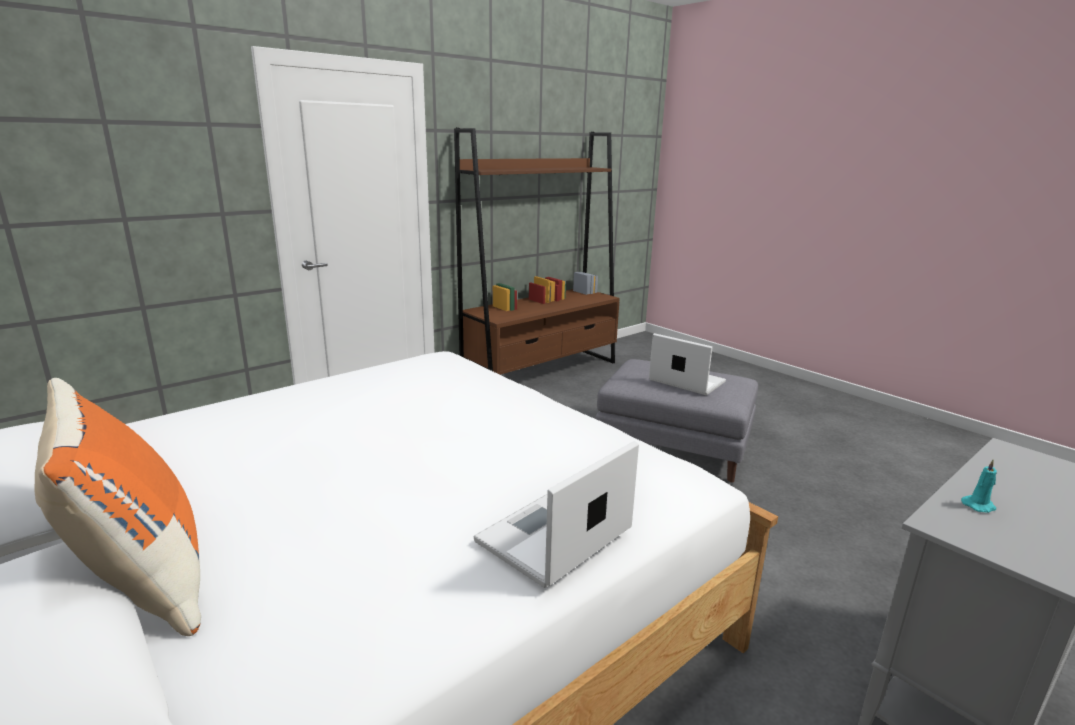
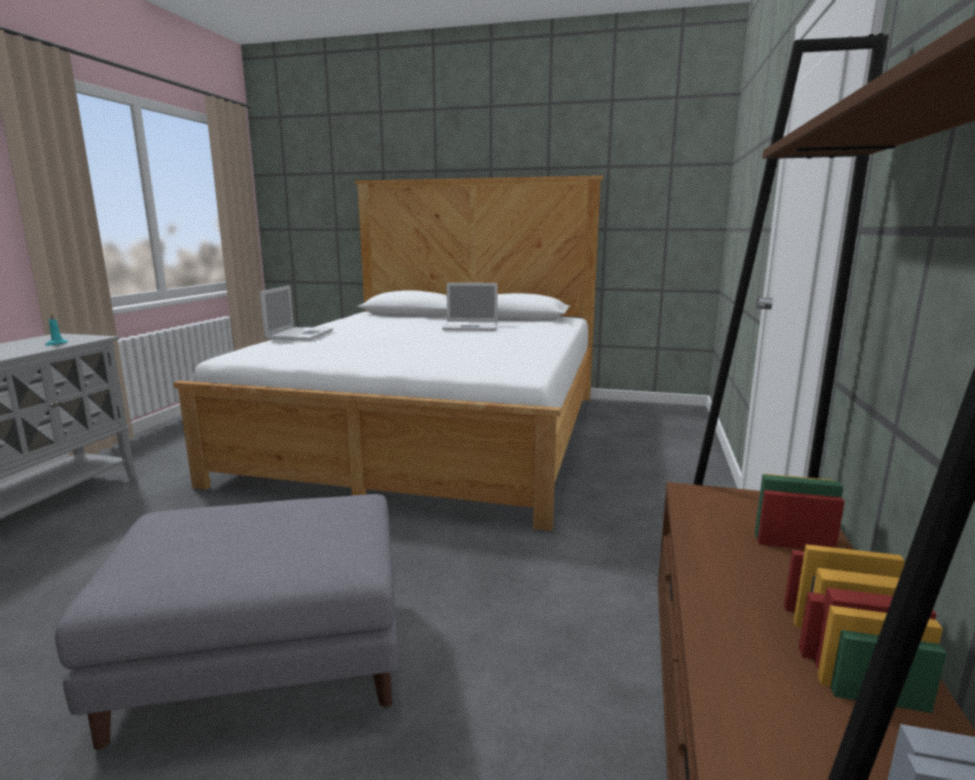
camera: 145 degrees right, 5 degrees down
orange pillow [34,378,201,636] -> none
laptop [649,333,726,395] -> laptop moved to [442,283,498,331]

